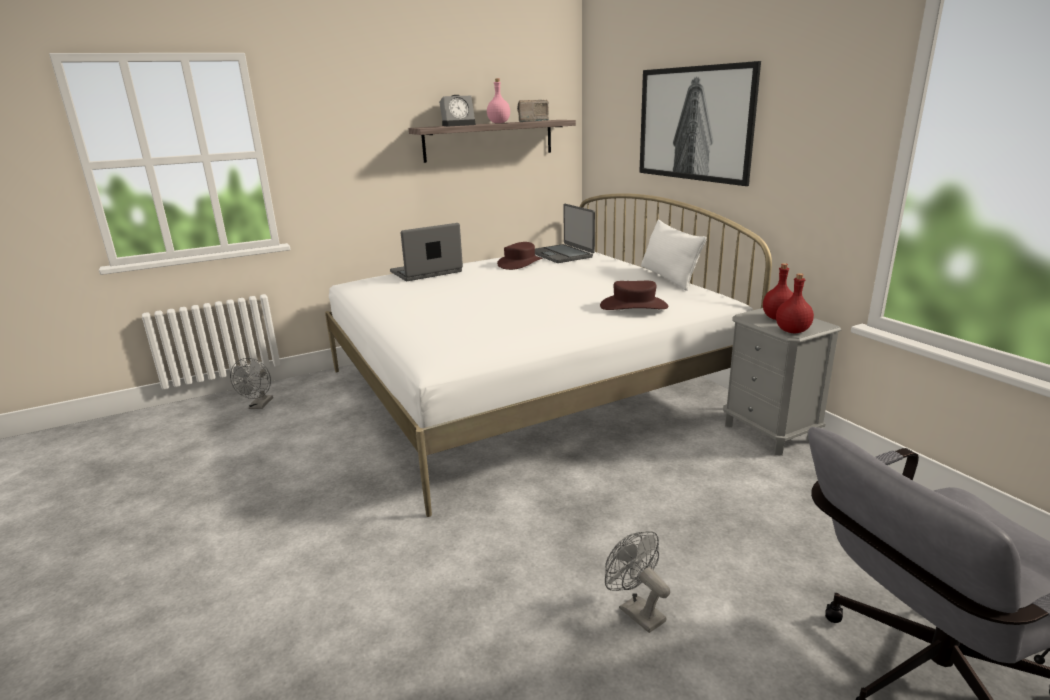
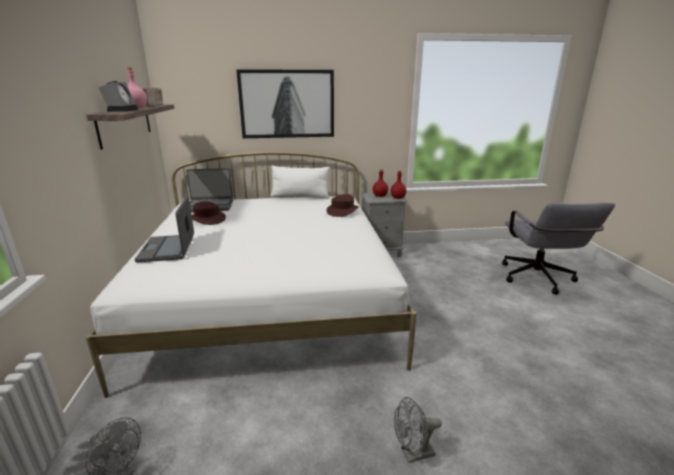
camera: 70 degrees left, 0 degrees up
grey fan [605,531,670,633] -> grey fan moved to [394,397,442,463]

